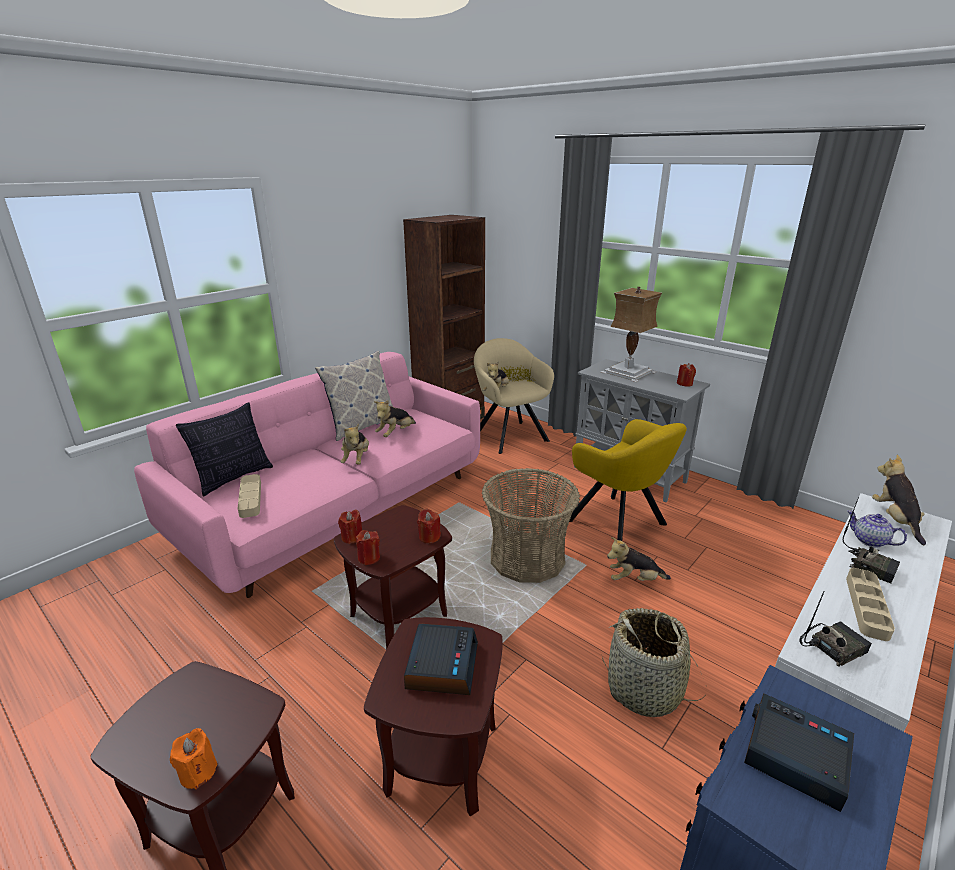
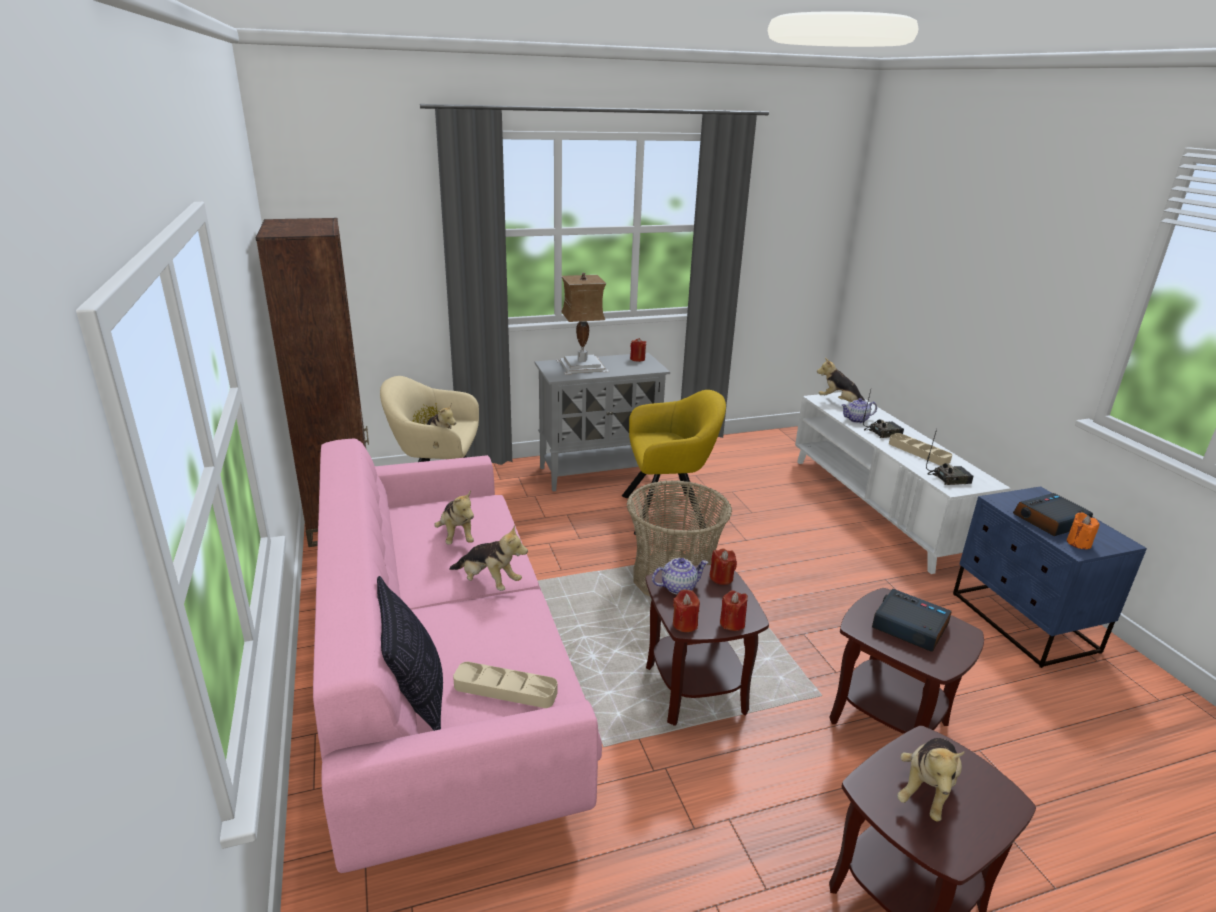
camera: 60 degrees left, 0 degrees up
orange candle [170,728,218,789] -> orange candle moved to [1067,512,1100,549]
pillow [315,351,393,441] -> none
basket [602,608,705,717] -> none
plush toy [607,537,671,581] -> plush toy moved to [897,738,965,822]
radio [799,591,872,667] -> radio turned 75 degrees clockwise [926,429,974,485]
none -> teapot [652,558,708,594]

